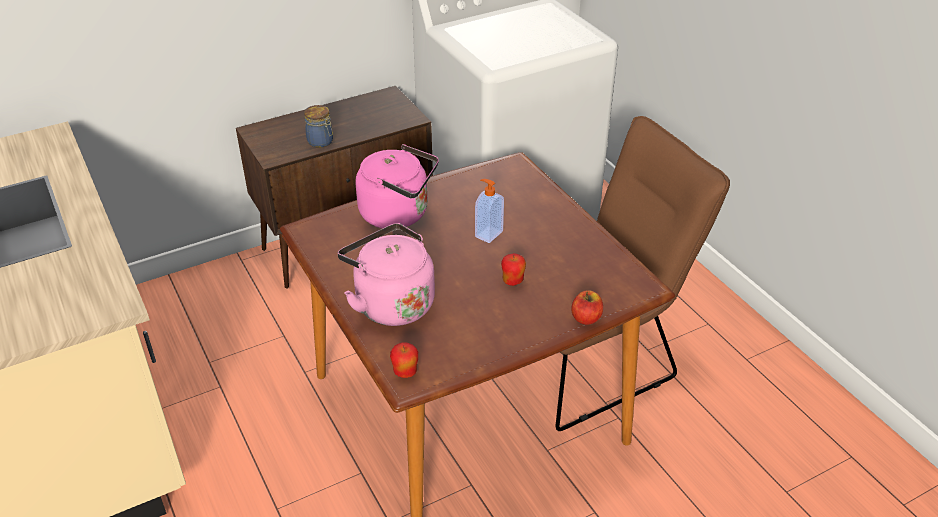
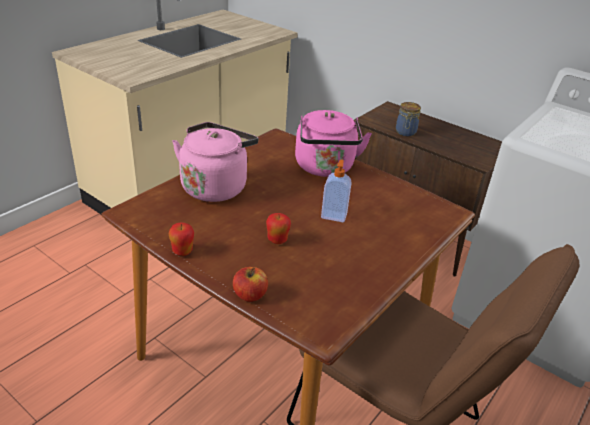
camera: 65 degrees right, 5 degrees down
apple [390,342,418,378] -> apple moved to [169,223,194,256]

